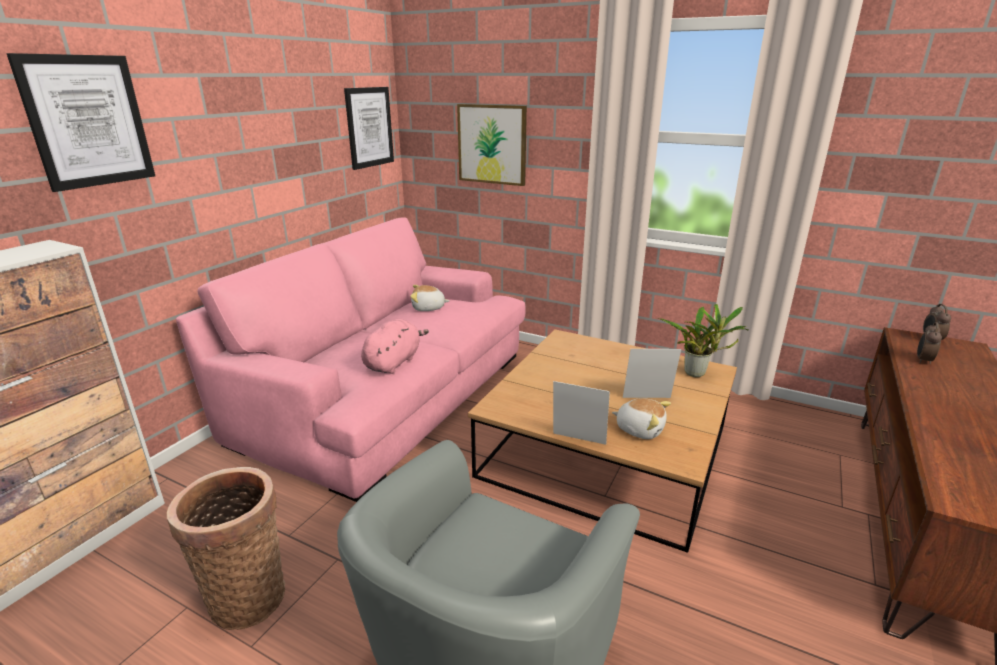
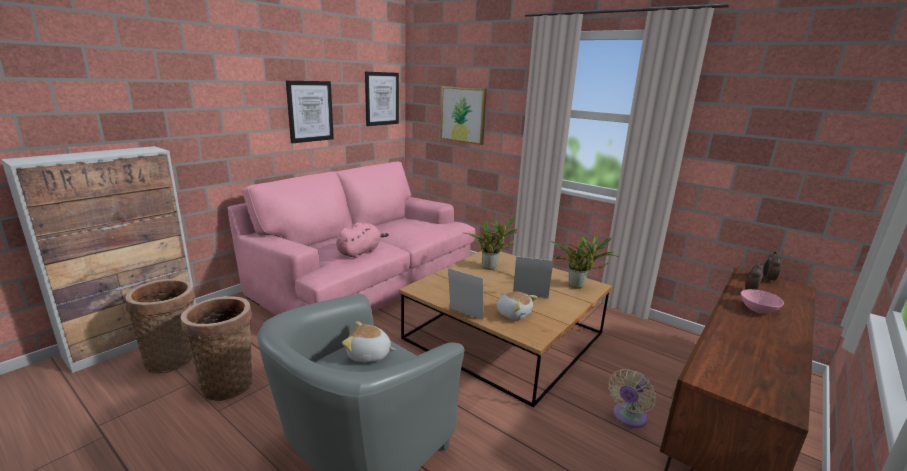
camera: 10 degrees right, 5 degrees down
picture [7,53,155,192] -> picture moved to [286,81,334,143]
plush toy [410,285,449,311] -> plush toy moved to [342,321,396,362]
none -> basket [126,279,195,373]
none -> potted plant [466,217,518,270]
none -> beige fan [609,369,656,428]
none -> pink bowl [741,289,784,314]

